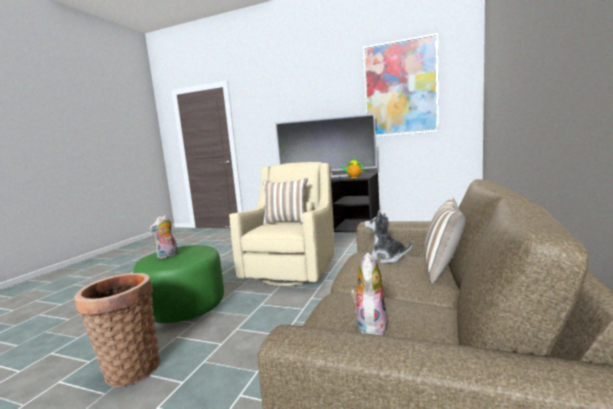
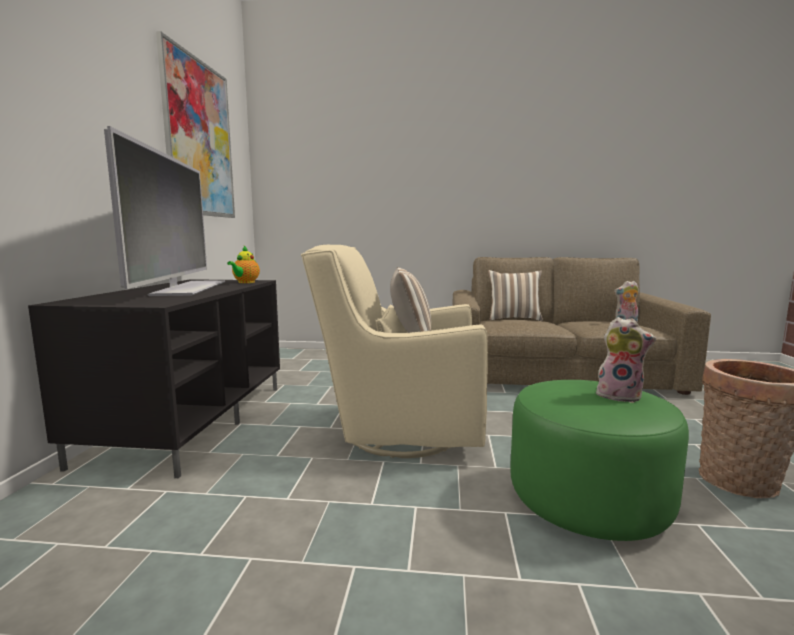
camera: 105 degrees left, 0 degrees up
plush toy [365,210,412,263] -> none

